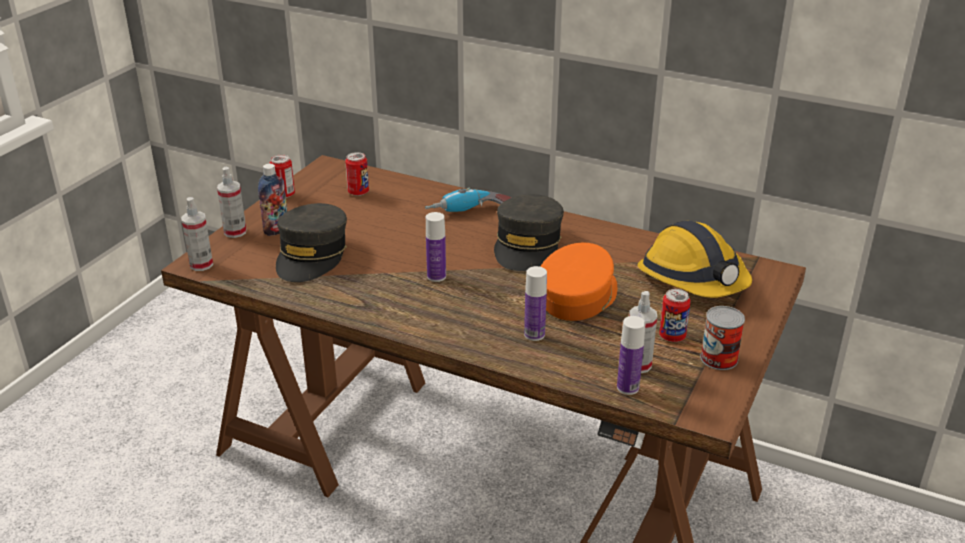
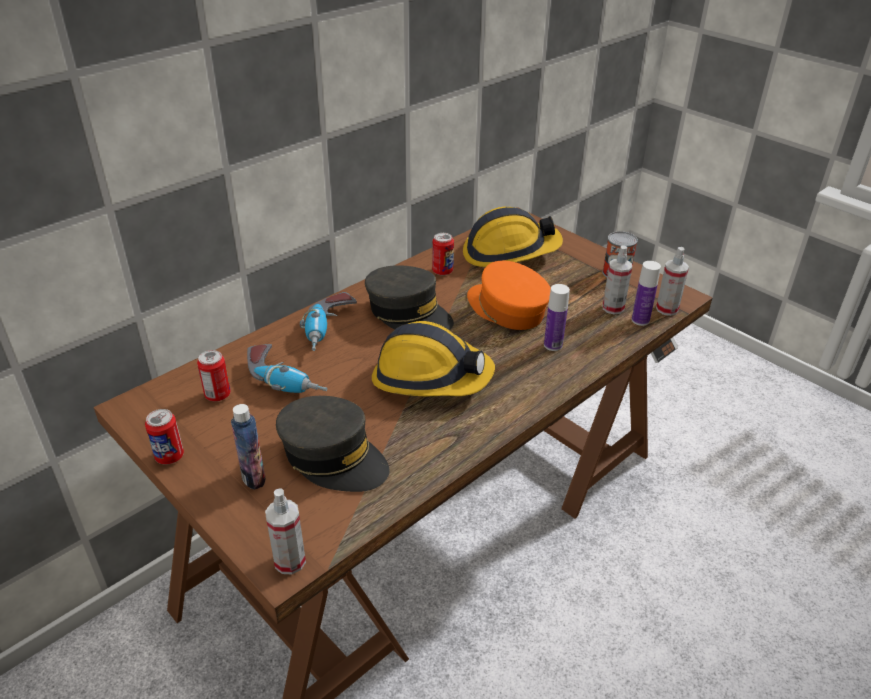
camera: 70 degrees left, 5 degrees up
spray bottle [217,167,246,238] -> spray bottle moved to [656,247,689,316]
bottle [426,212,446,282] -> hard hat [372,321,495,396]
can [659,289,691,342] -> can moved to [432,233,454,275]
none -> power drill [247,344,328,393]

